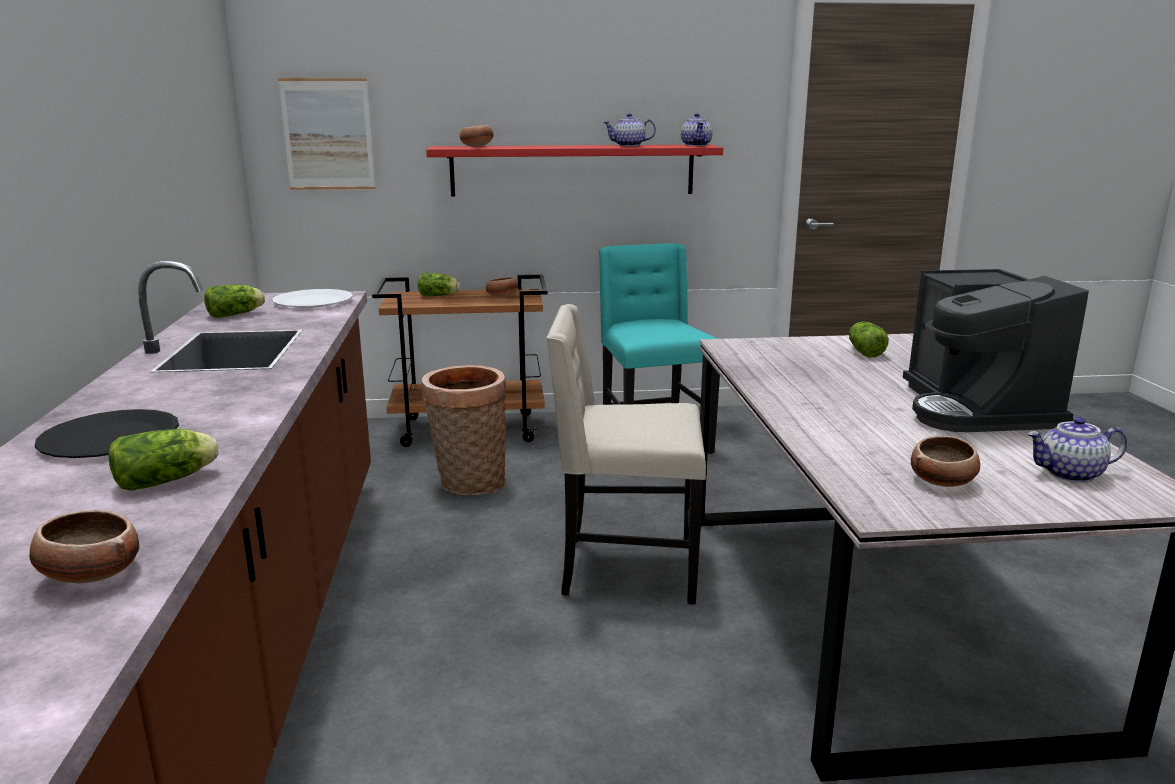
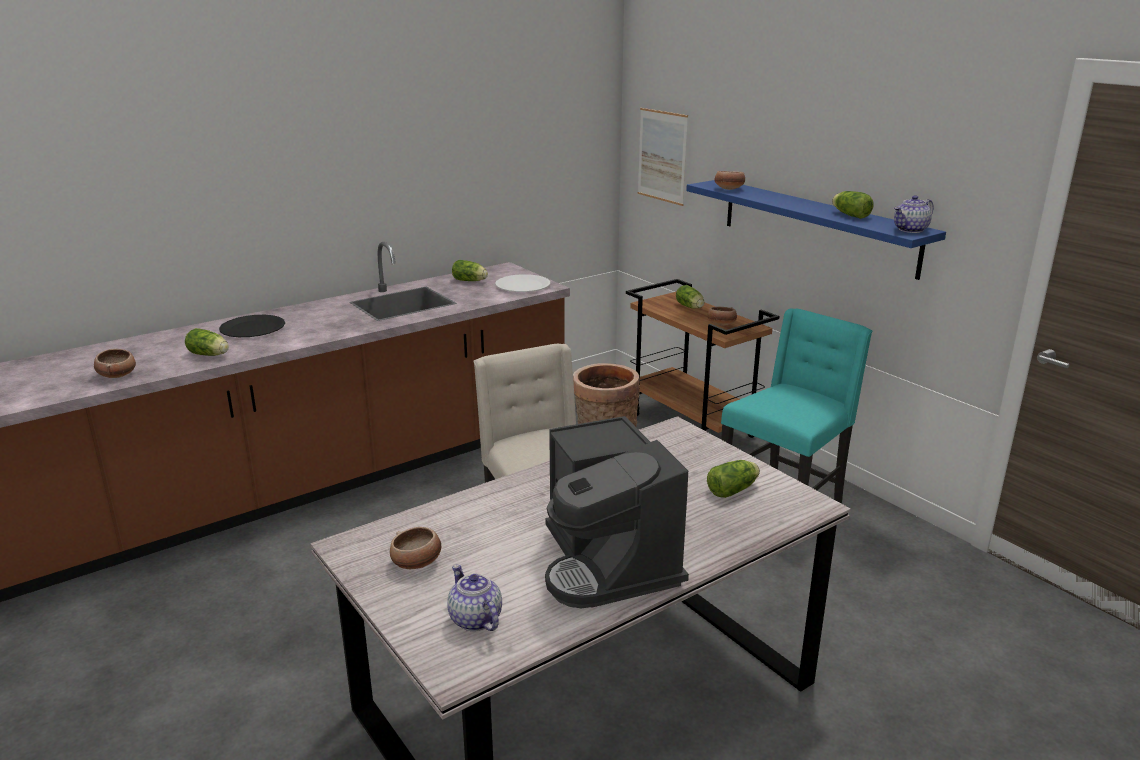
camera: 60 degrees right, 5 degrees up
red shelf [426,145,723,197] -> blue shelf [686,180,946,280]
teapot [603,113,656,146] -> lettuce [832,191,874,219]
coffee machine [903,269,1089,432] -> coffee machine turned 75 degrees counterclockwise [545,416,689,609]

